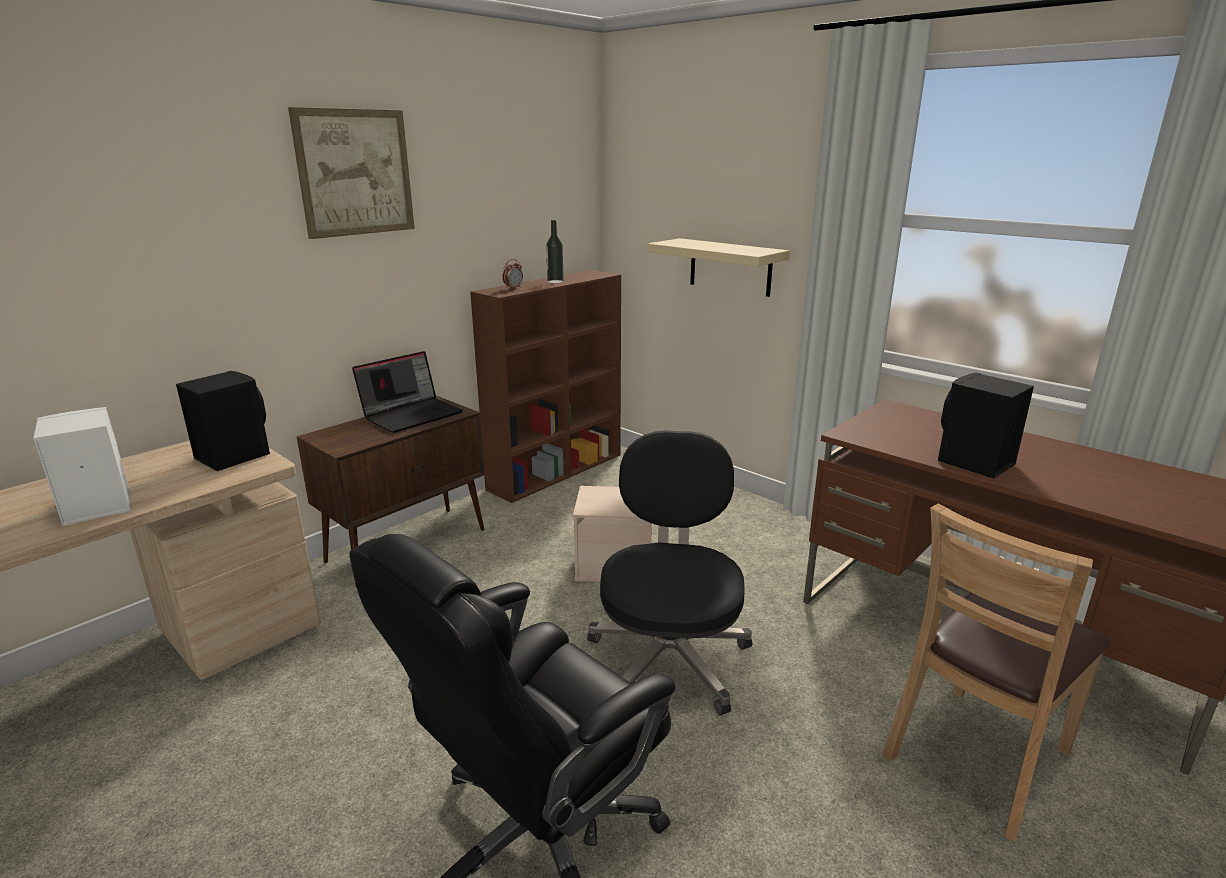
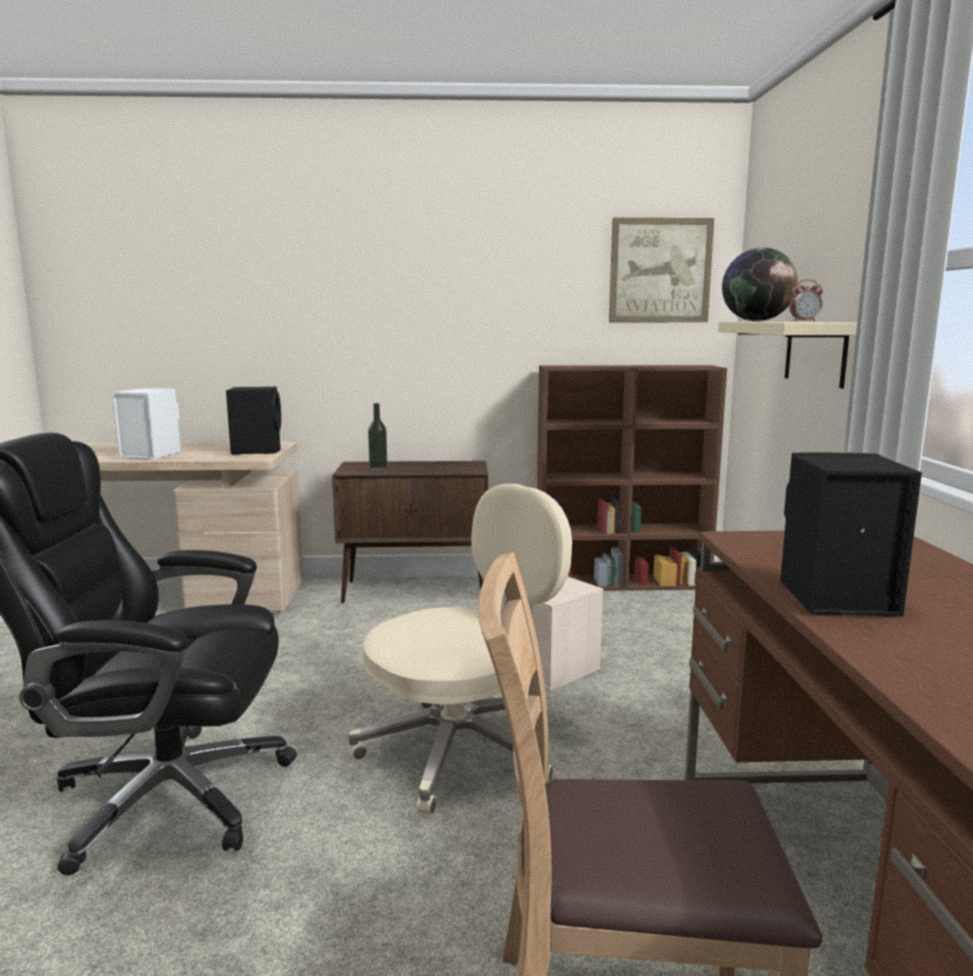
camera: 45 degrees right, 10 degrees down
picture [288,107,415,239] -> picture moved to [609,218,714,322]
laptop [352,351,463,433] -> none
alarm clock [502,259,523,288] -> alarm clock moved to [789,279,823,322]
bottle [546,220,564,283] -> bottle moved to [368,403,388,471]
black office chair [587,430,752,716] -> beige office chair [348,484,572,815]
none -> globe [722,248,798,321]

